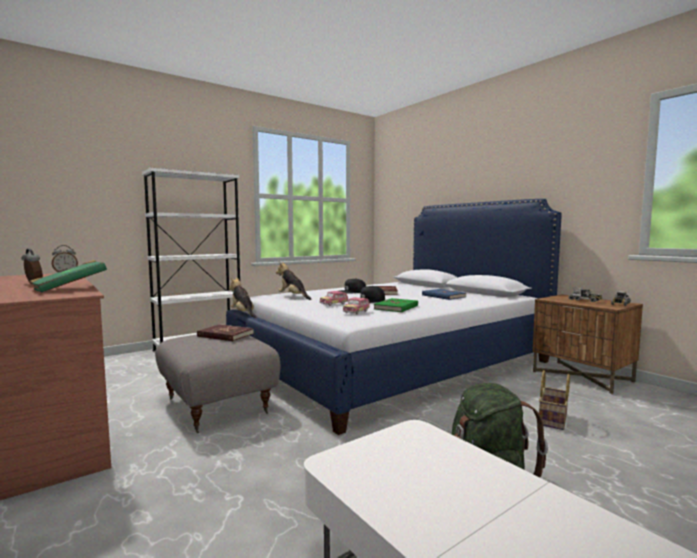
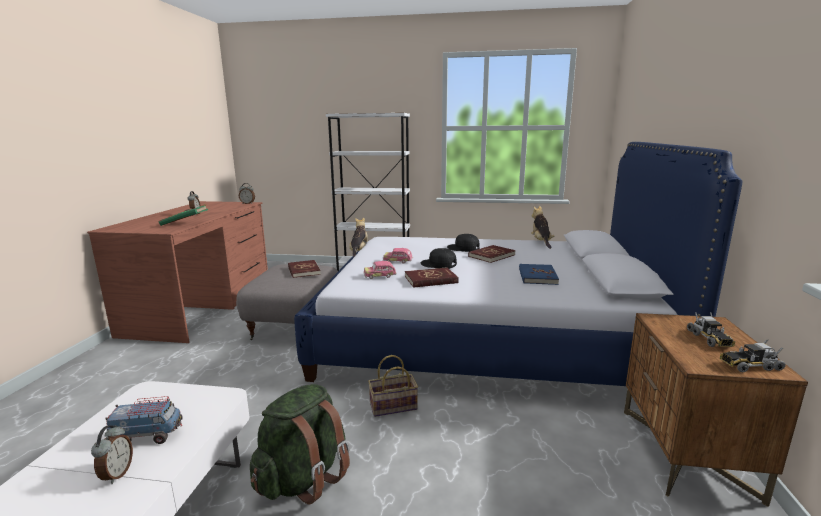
camera: 45 degrees right, 10 degrees up
plush toy [276,262,311,300] -> plush toy moved to [531,206,554,249]
green book [374,298,418,312] -> red book [405,267,459,288]
basket [539,370,570,430] -> basket moved to [368,355,418,417]
none -> alarm clock [91,425,133,484]
none -> toy truck [105,396,183,444]

